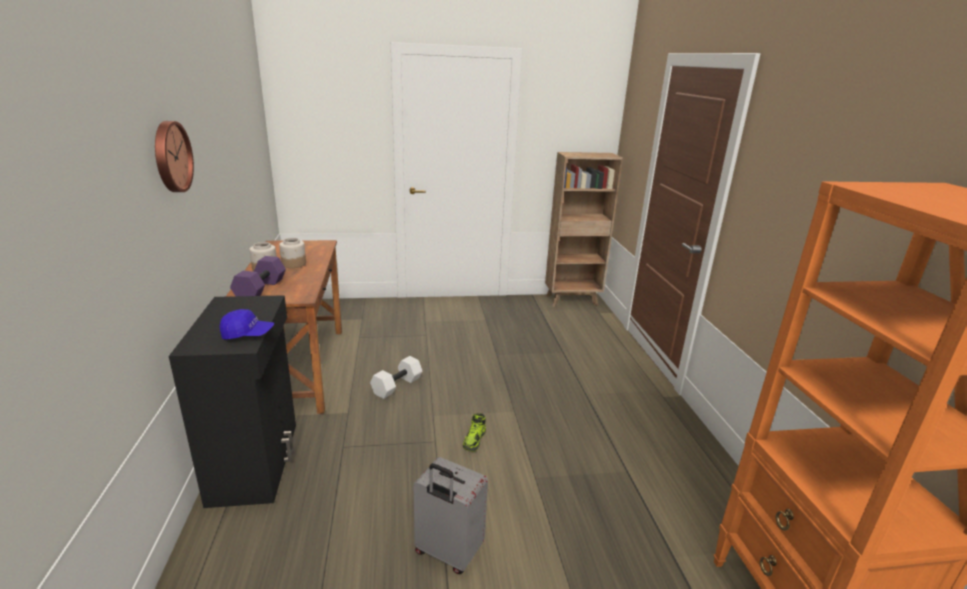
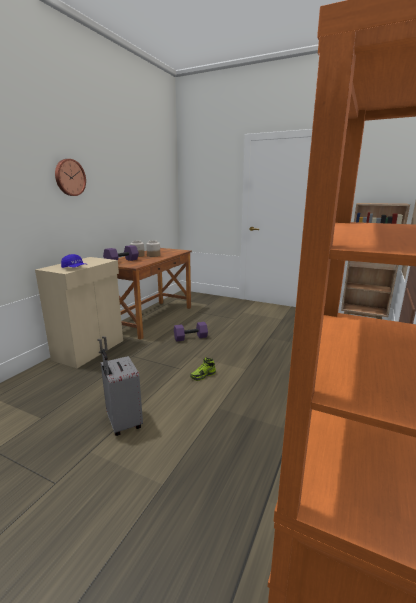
camera: 35 degrees right, 5 degrees down
black cabinet [169,295,296,508] -> beige cabinet [35,257,123,368]
white dumbbell [370,356,423,399] -> purple dumbbell [174,322,208,341]

